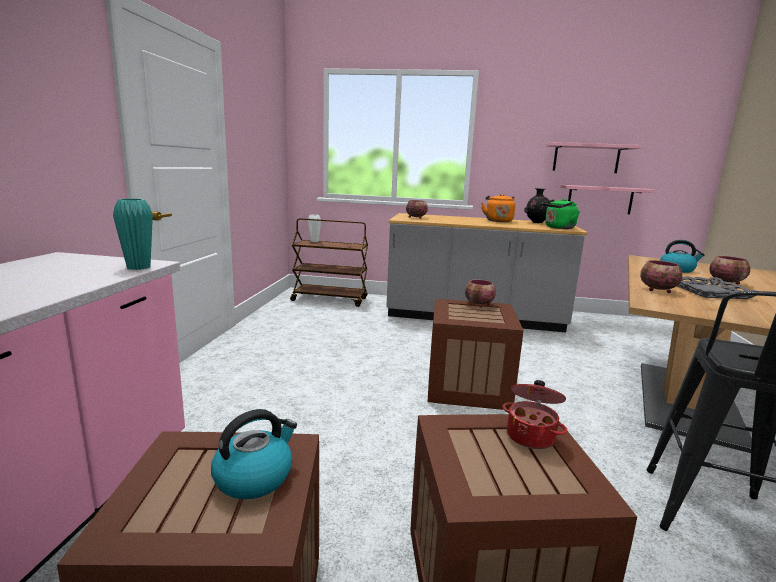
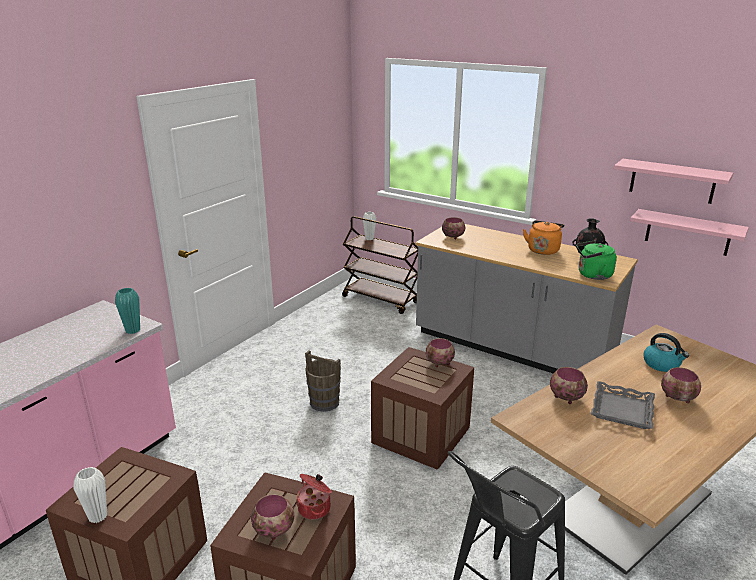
camera: 25 degrees right, 10 degrees up
kettle [211,409,297,499] -> none
none -> white vase [73,467,107,523]
none -> bowl [251,494,294,540]
none -> brown bucket [305,350,341,412]

